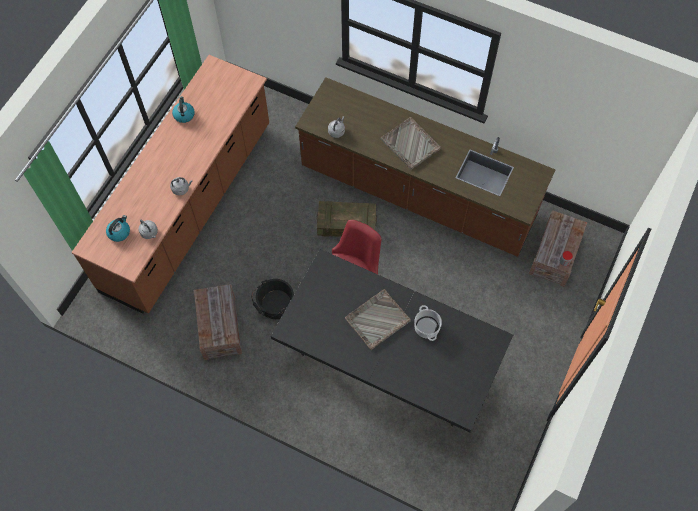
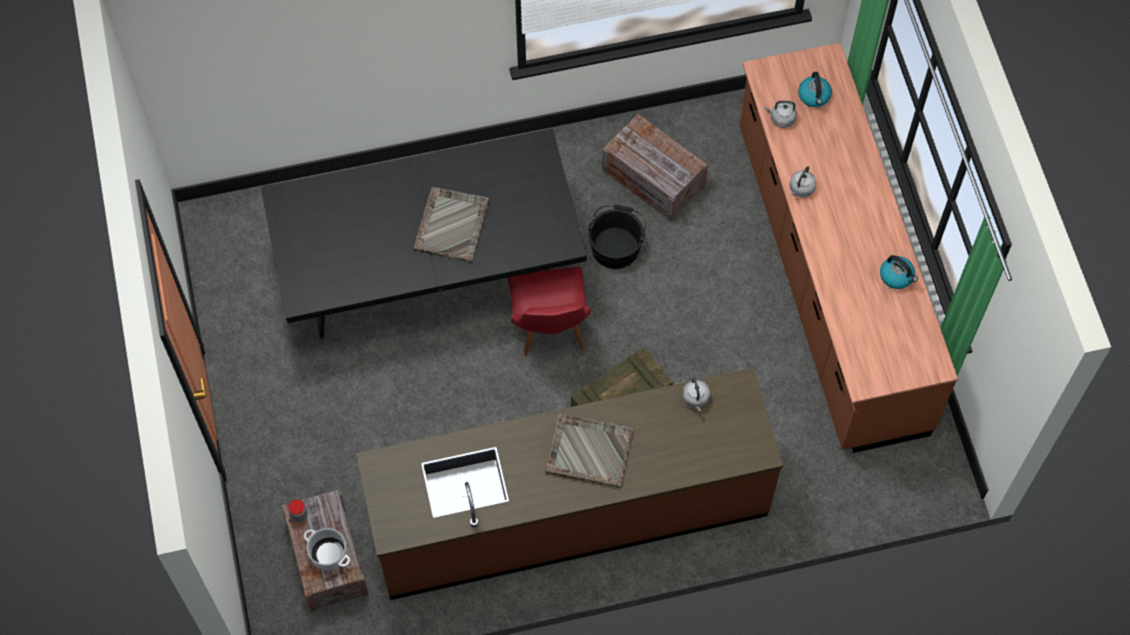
camera: 140 degrees right, 0 degrees up
cooking pot [414,305,442,341] -> cooking pot moved to [304,528,350,570]

